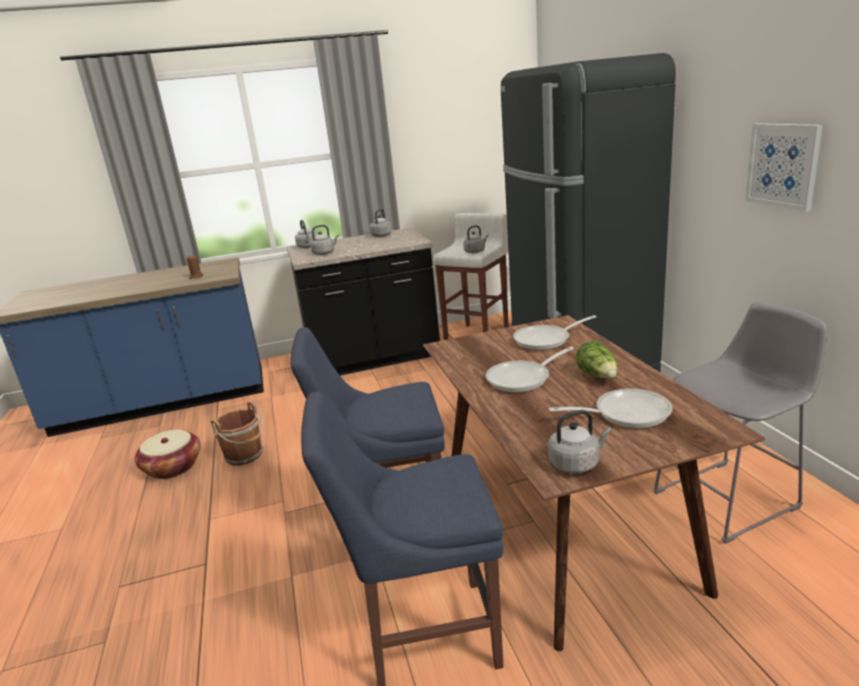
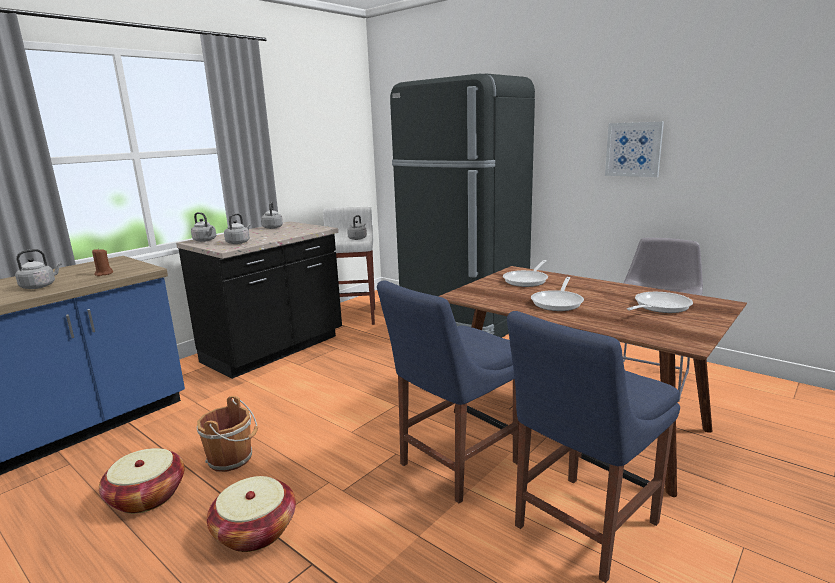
camera: 35 degrees left, 5 degrees down
grey kettle [548,410,612,474] -> grey kettle moved to [15,249,62,289]
lettuce [576,340,617,379] -> none
none -> basket [207,476,296,552]

